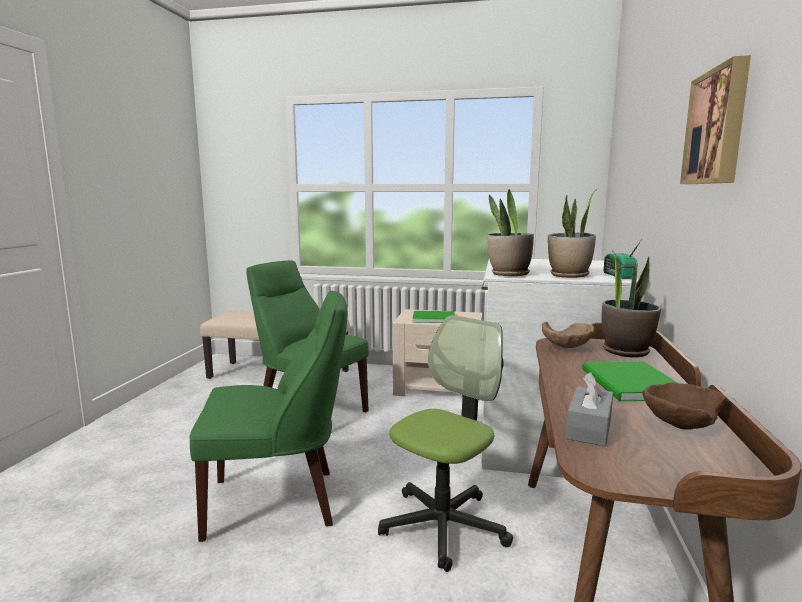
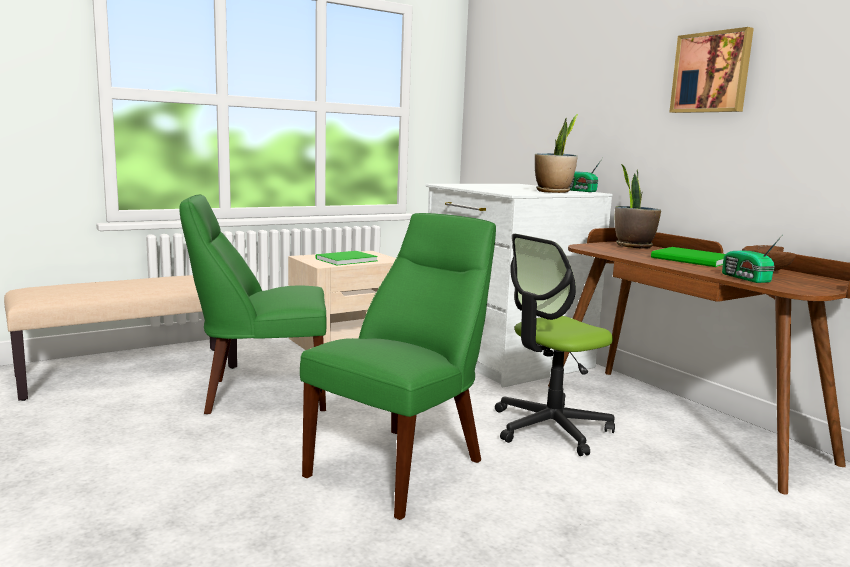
camera: 45 degrees left, 0 degrees up
office chair [378,315,513,572] -> office chair turned 120 degrees counterclockwise [495,234,615,456]
potted plant [487,189,534,276] -> none
brown bowl [542,322,595,348] -> none
grey tissue box [566,372,613,446] -> radio [722,236,782,283]

